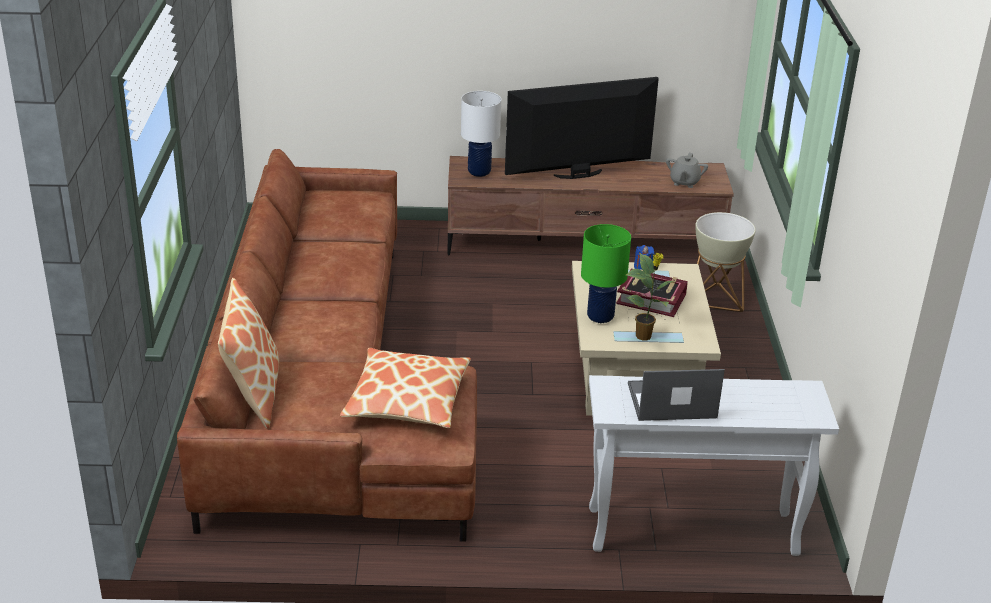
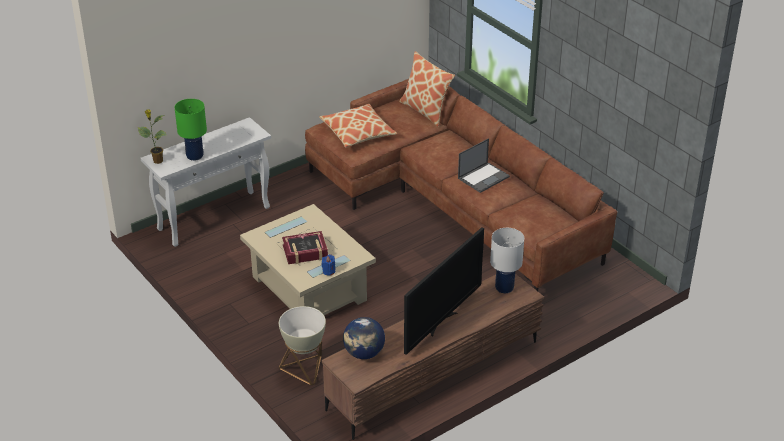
camera: 145 degrees right, 5 degrees up
green table lamp [581,224,631,323] -> green table lamp moved to [174,99,207,161]
potted plant [626,253,673,341] -> potted plant moved to [138,109,166,164]
laptop [628,369,725,421] -> laptop moved to [458,138,510,193]
grey teapot [666,153,708,188] -> globe [343,317,385,359]

